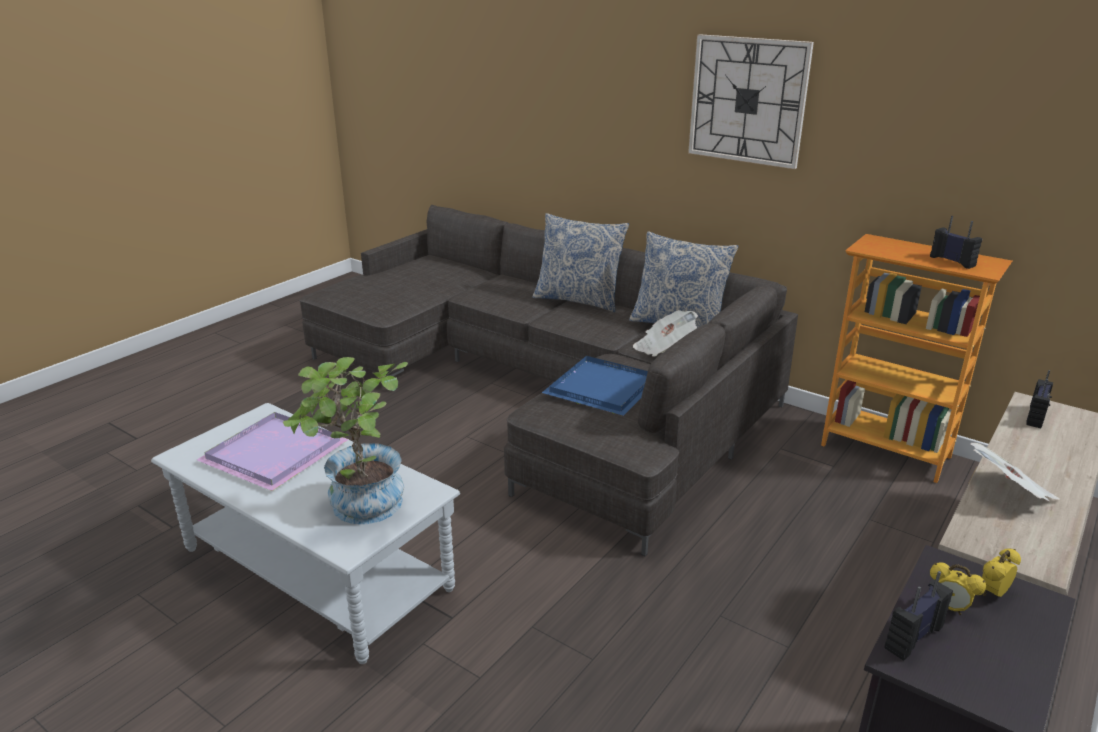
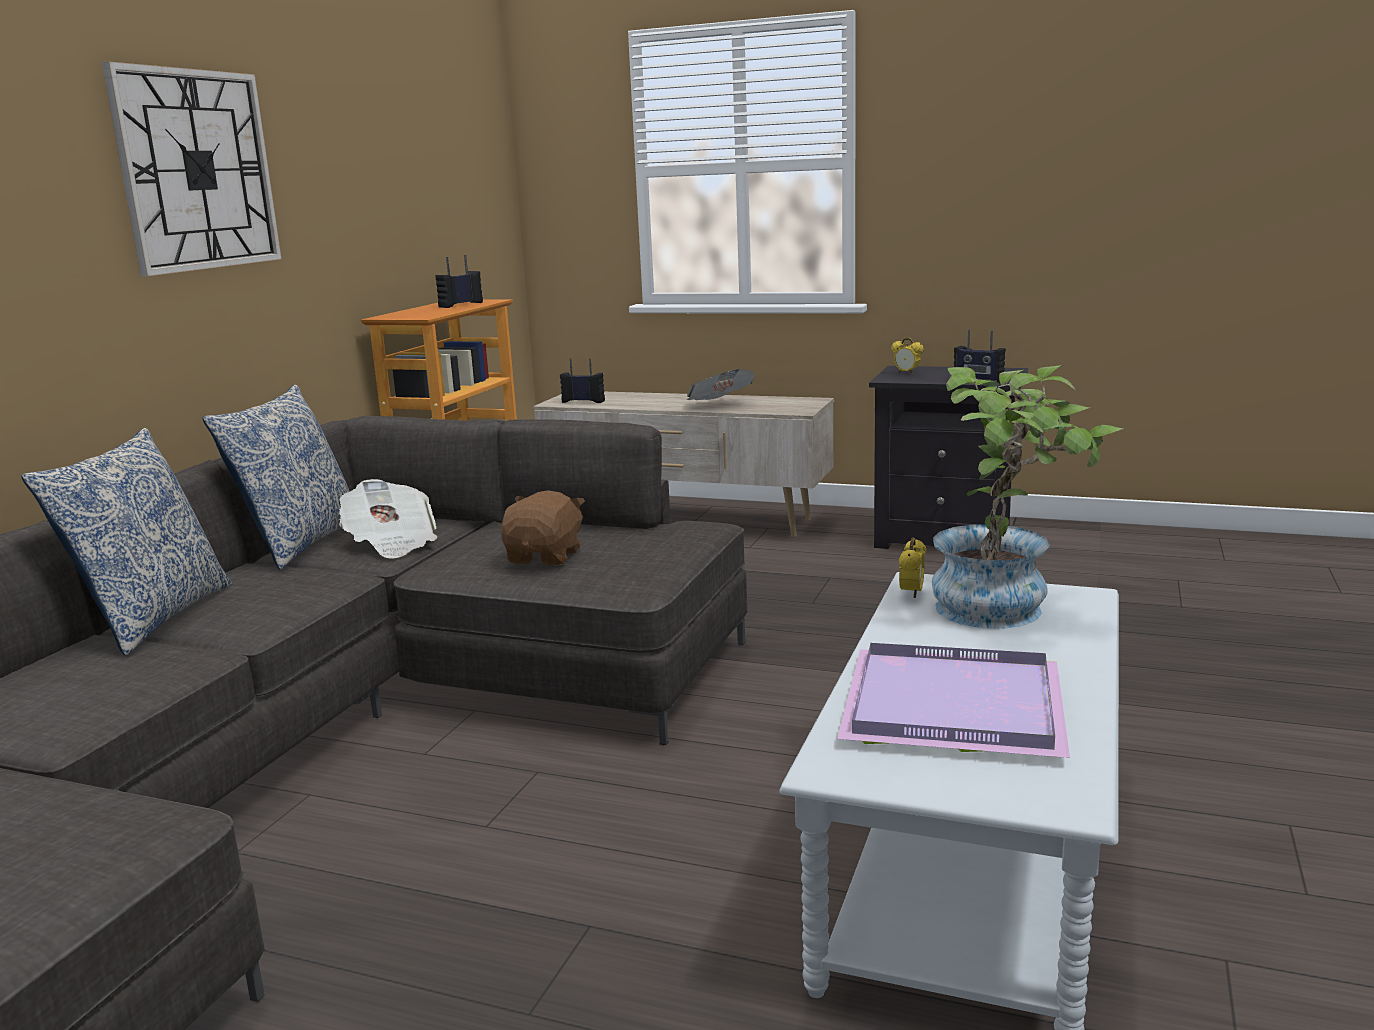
camera: 105 degrees left, 10 degrees down
blue tray [542,356,648,416] -> brown plush toy [501,491,585,566]
alarm clock [930,562,986,615] -> alarm clock moved to [899,537,926,598]

